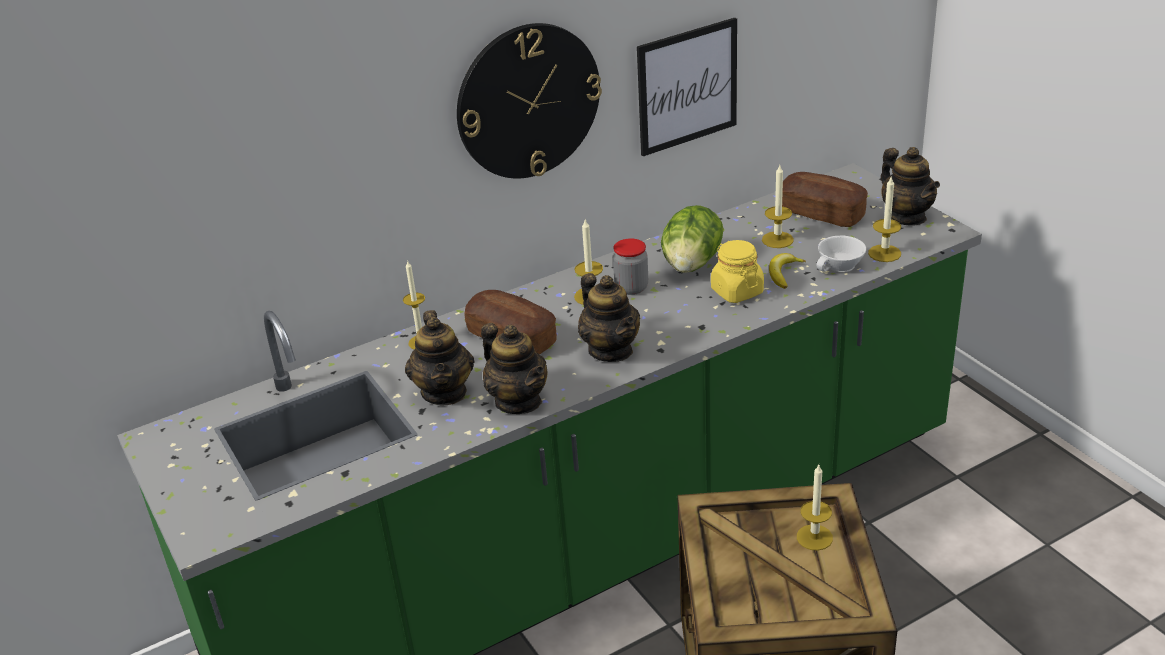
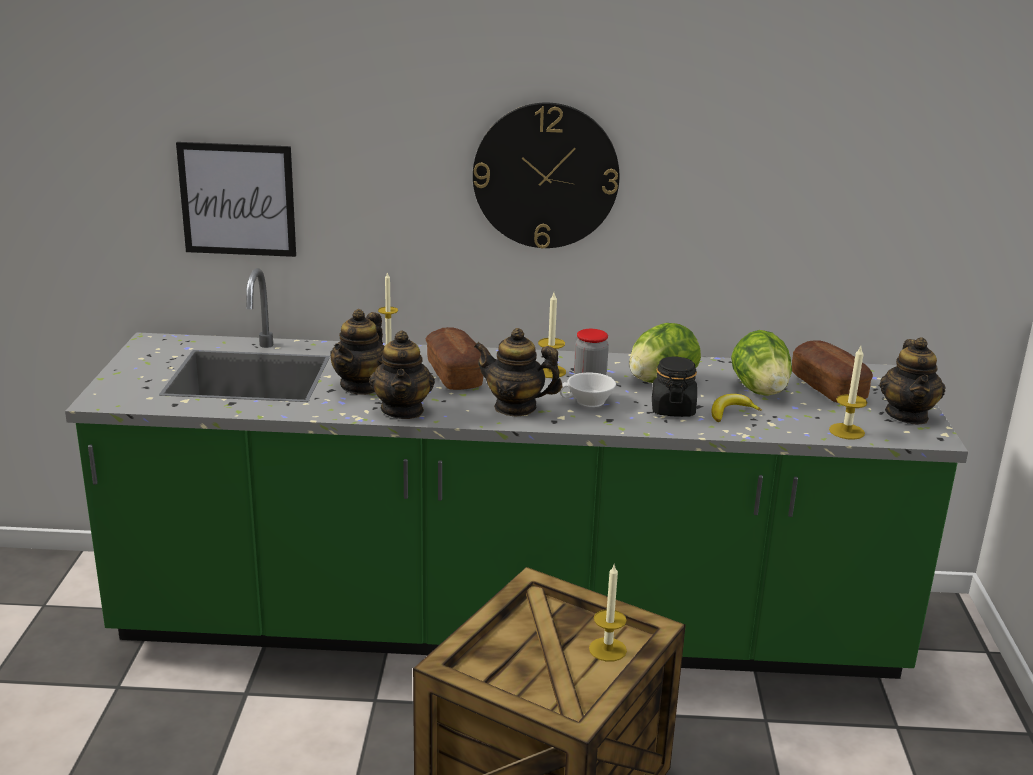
camera: 30 degrees right, 10 degrees down
teapot [578,273,640,362] -> teapot turned 105 degrees clockwise [474,328,562,416]
picture [637,18,737,156] -> picture moved to [176,142,296,257]
yellow jar [711,240,764,303] -> black jar [652,357,697,417]
candle [762,165,794,248] -> lettuce [731,330,792,396]
white cup [817,236,866,272] -> white cup moved to [559,372,616,407]

